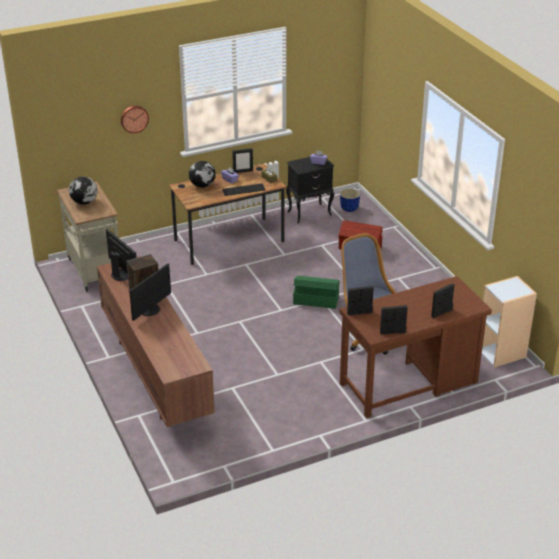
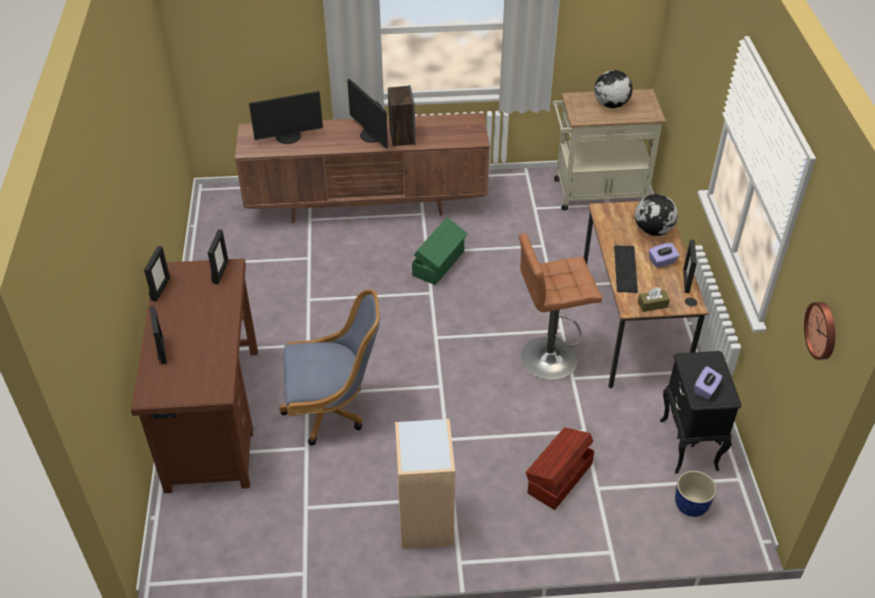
camera: 110 degrees right, 10 degrees up
monitor [106,229,137,281] -> monitor moved to [249,91,323,144]
wall clock [121,106,149,133] -> wall clock moved to [804,302,835,360]
green storage box [293,276,340,309] -> green storage box moved to [412,217,468,285]
bookcase [482,276,537,368] -> bookcase moved to [395,419,455,549]
none -> brown stool [519,234,602,380]

